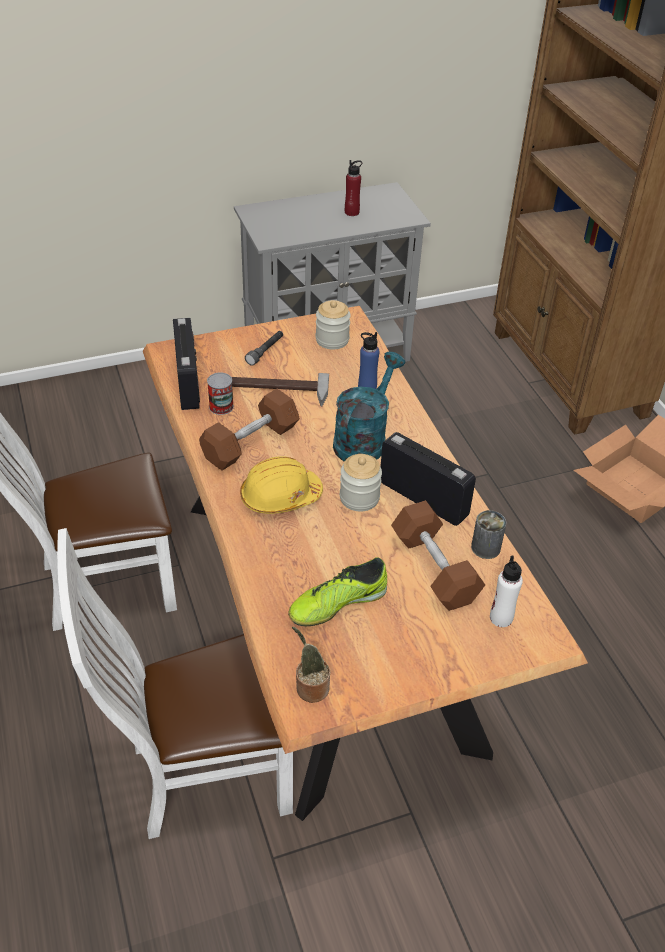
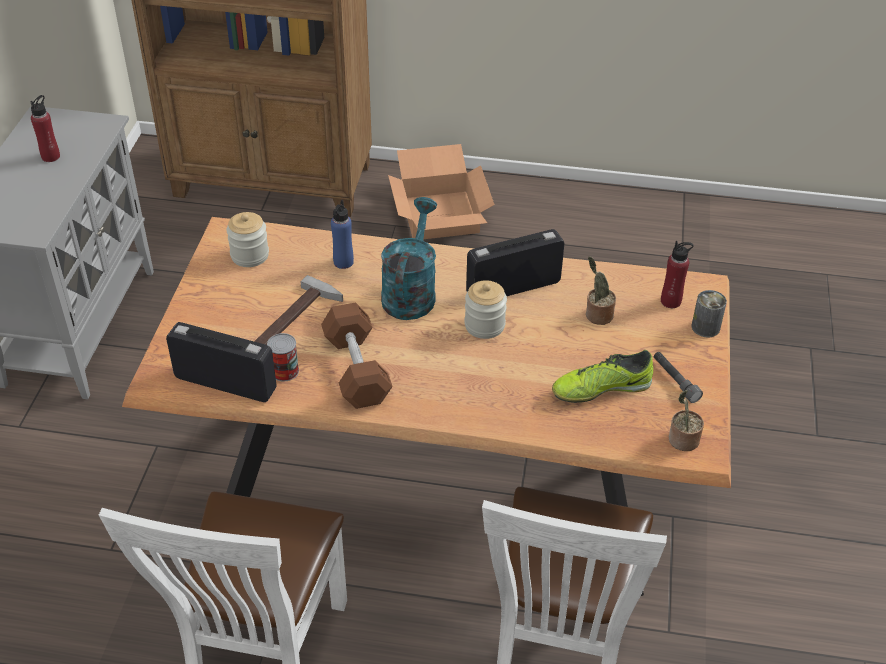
camera: 60 degrees left, 0 degrees up
yellow hard hat [240,456,323,514] -> none
grey flashlight [245,331,283,366] -> grey flashlight moved to [654,352,703,403]
shoe [288,557,387,626] -> shoe turned 75 degrees clockwise [552,350,653,403]
turquoise watering can [333,352,405,462] -> turquoise watering can turned 45 degrees clockwise [381,197,437,320]
brown dumbbell [391,500,485,611] -> potted plant [586,257,616,325]
can [471,510,506,559] -> can moved to [692,290,727,338]
white bottle [490,556,523,627] -> red bottle [661,241,694,308]

